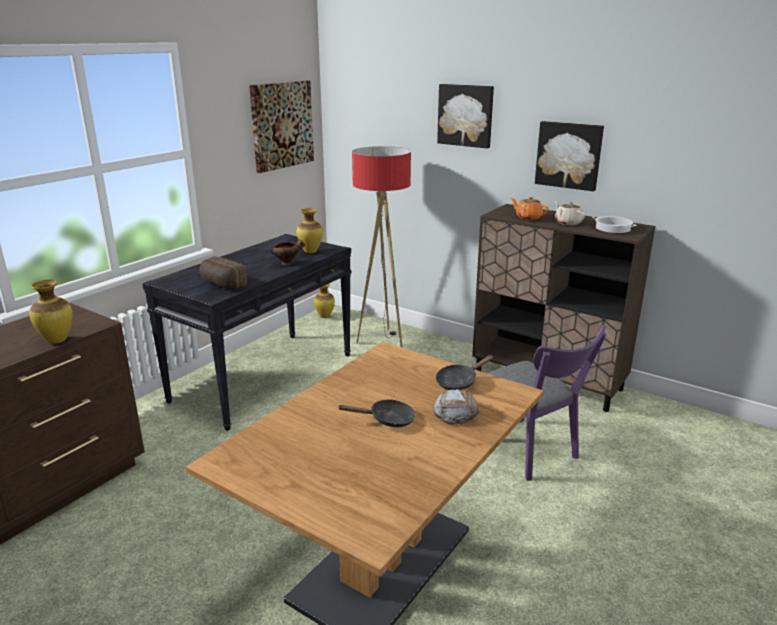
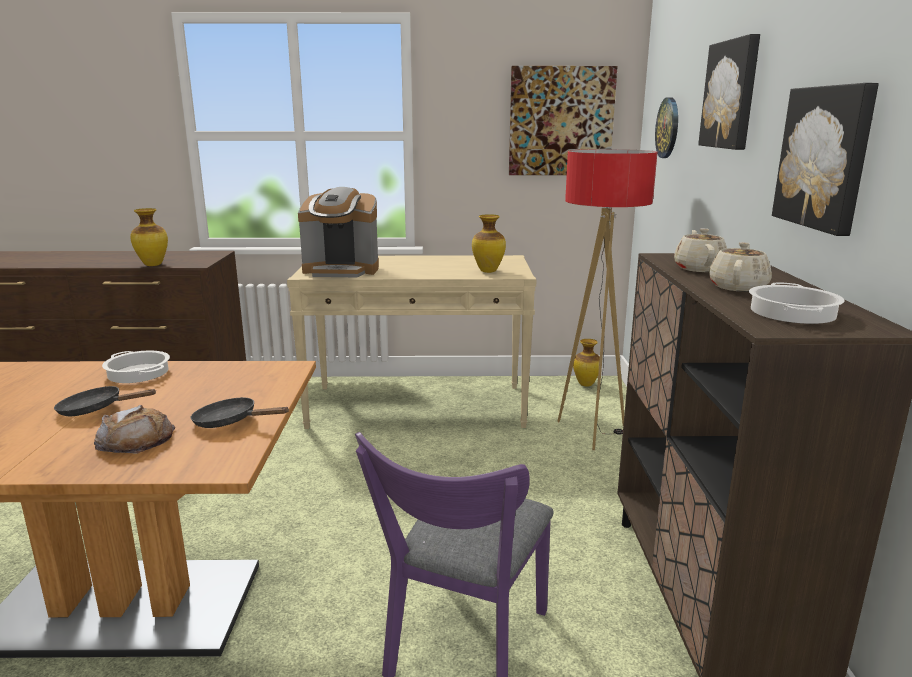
camera: 55 degrees right, 5 degrees down
black console table [142,234,351,431] -> beige console table [287,255,537,429]
bread [199,256,247,289] -> coffee machine [298,187,379,278]
bowl [271,239,305,265] -> none
black frying pan [337,399,416,427] -> black frying pan turned 135 degrees clockwise [54,386,156,416]
orange teapot [511,197,549,220] -> beige teapot [674,228,727,272]
none -> cooking pot [102,351,170,383]
none -> wall clock [655,97,678,158]

